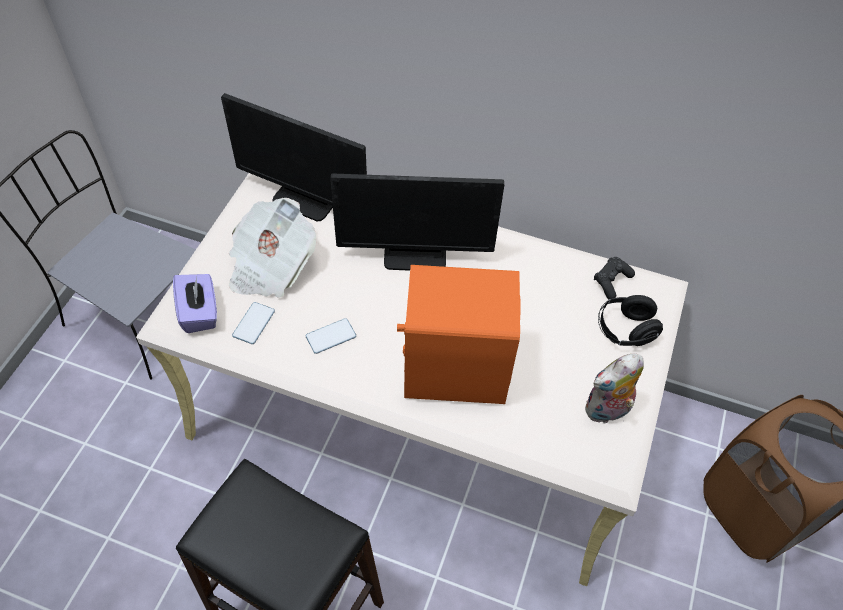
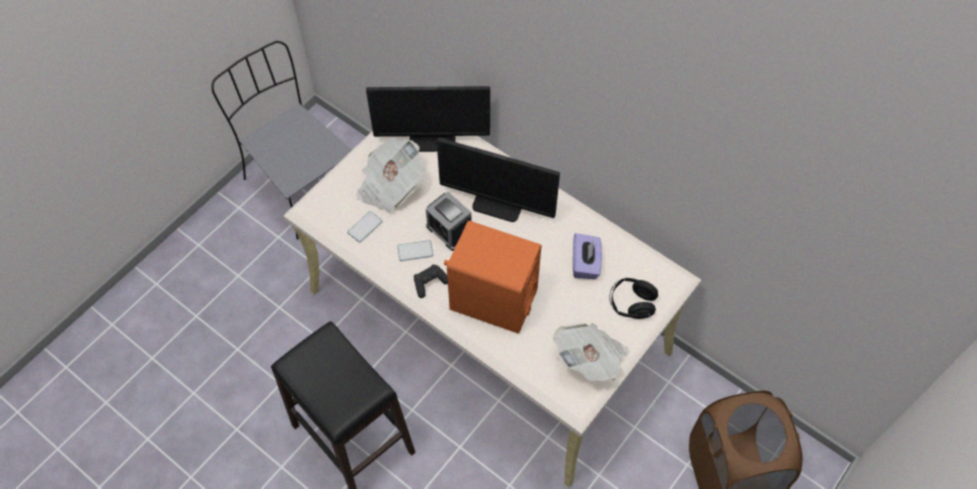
camera: 20 degrees right, 5 degrees up
purple tissue box [173,274,217,333] -> purple tissue box moved to [573,233,602,279]
monitor [221,93,367,222] -> monitor turned 45 degrees counterclockwise [366,86,490,152]
plush toy [585,354,644,424] -> newspaper [553,323,629,381]
black game controller [594,257,635,299] -> black game controller moved to [414,264,448,298]
none -> alarm clock [426,192,472,251]

